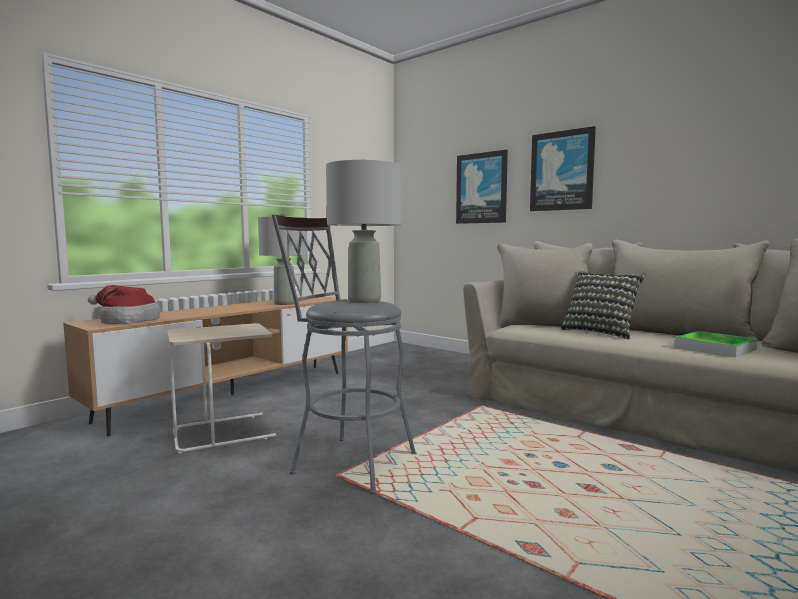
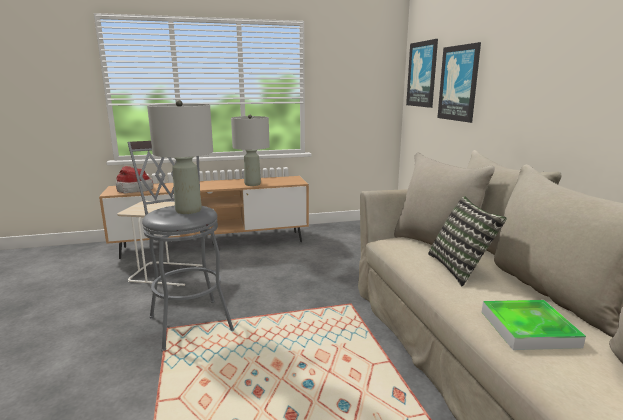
camera: 35 degrees right, 10 degrees up
picture [530,126,596,211] -> picture moved to [406,39,438,108]

